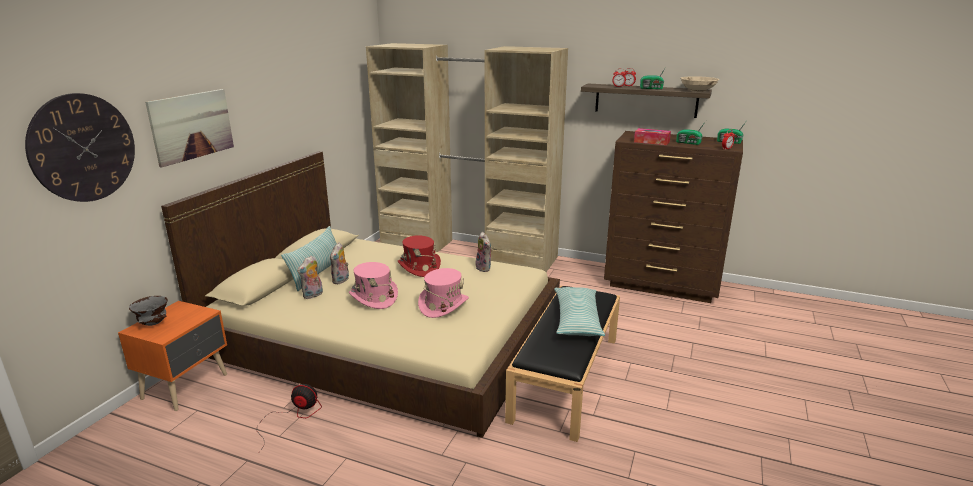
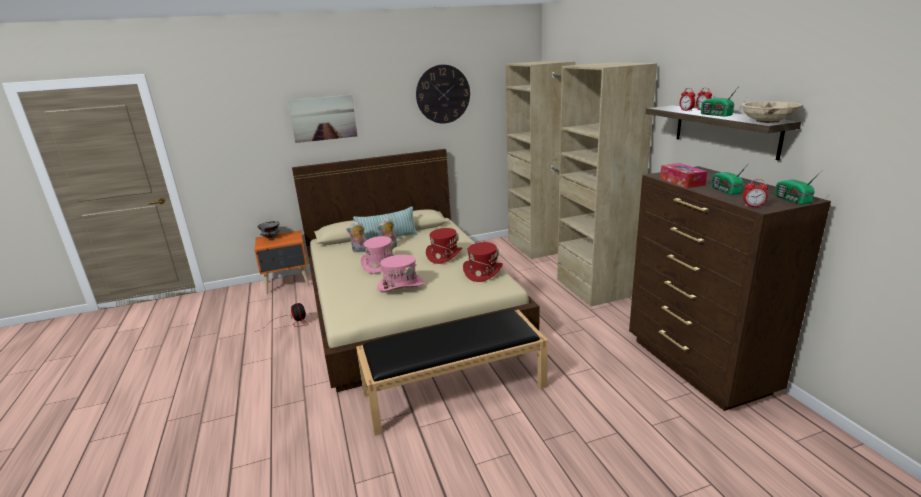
camera: 50 degrees right, 0 degrees up
wall clock [25,93,135,202] -> wall clock moved to [416,65,470,123]
plush toy [476,232,493,272] -> red hat [463,242,503,282]
pillow [554,287,605,336] -> none

